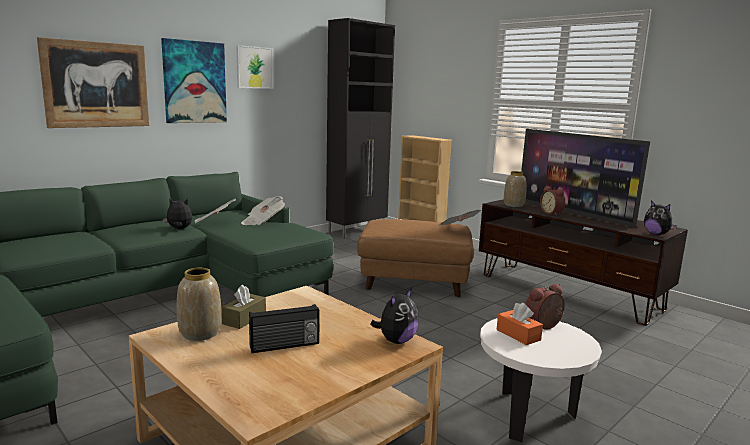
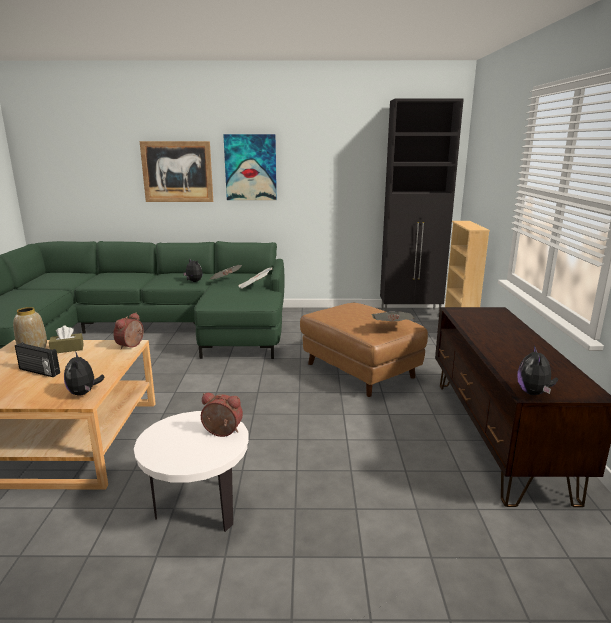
camera: 45 degrees right, 5 degrees up
picture [236,45,274,89] -> none
plush toy [370,288,419,344] -> plush toy turned 75 degrees clockwise [64,351,104,396]
orange tissue box [497,303,543,345] -> none
vase [504,171,527,207] -> none
television [521,129,650,228] -> none
alarm clock [540,186,565,216] -> alarm clock moved to [113,313,144,349]

